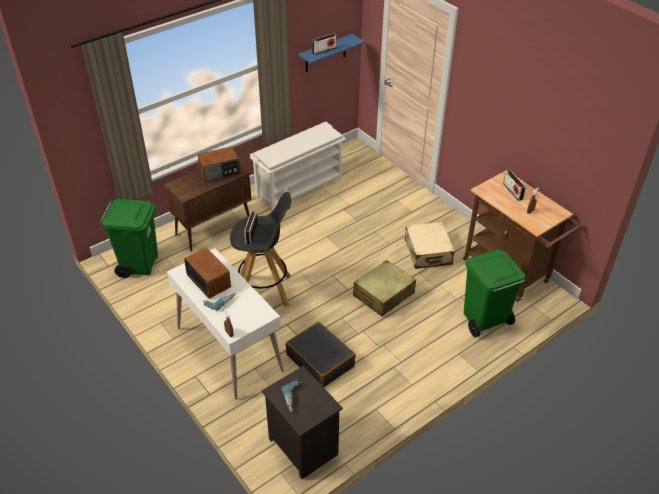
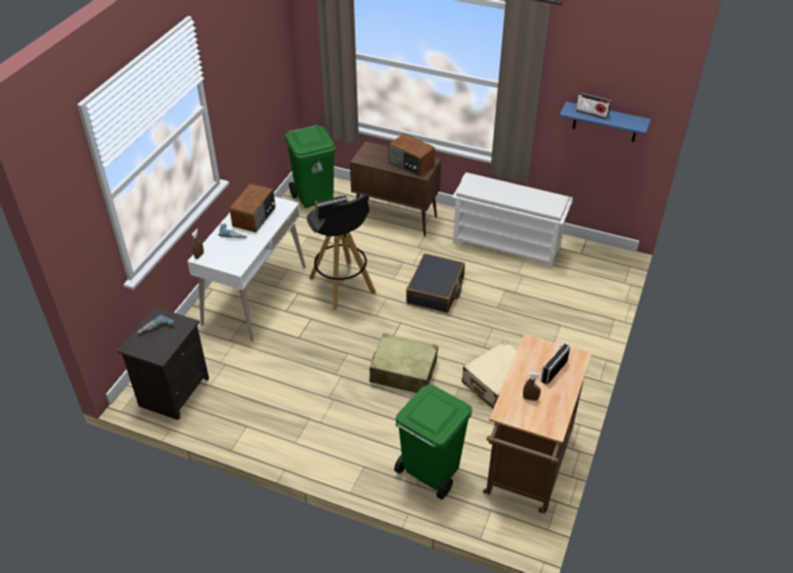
camera: 60 degrees right, 0 degrees up
black suitcase [286,321,356,387] -> black suitcase moved to [406,254,465,313]

